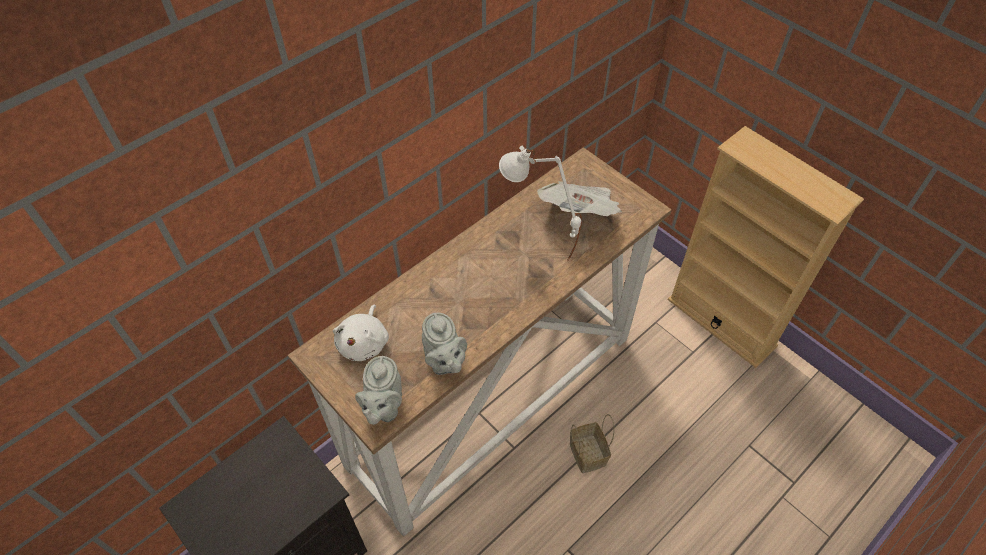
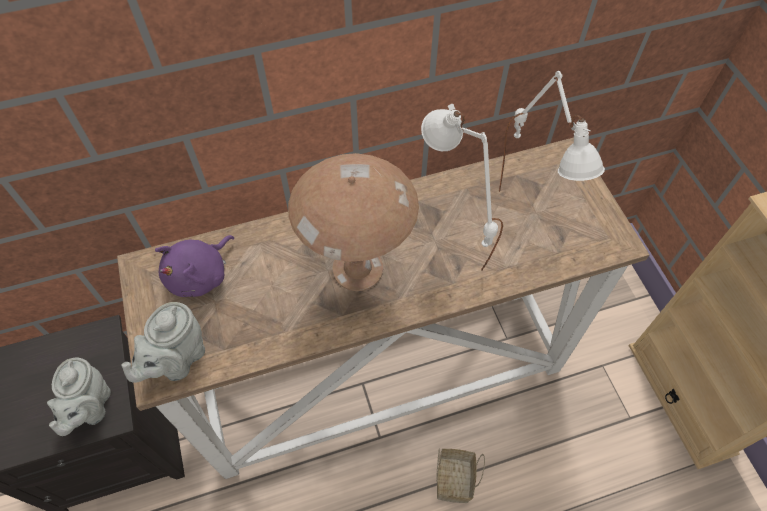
camera: 25 degrees right, 5 degrees up
white plush toy [333,305,389,361] -> purple plush toy [155,235,234,297]
grey teapot [422,313,467,375] -> grey teapot moved to [47,357,111,436]
newspaper [537,181,622,216] -> white table lamp [499,71,605,192]
none -> brown table lamp [288,153,419,291]

